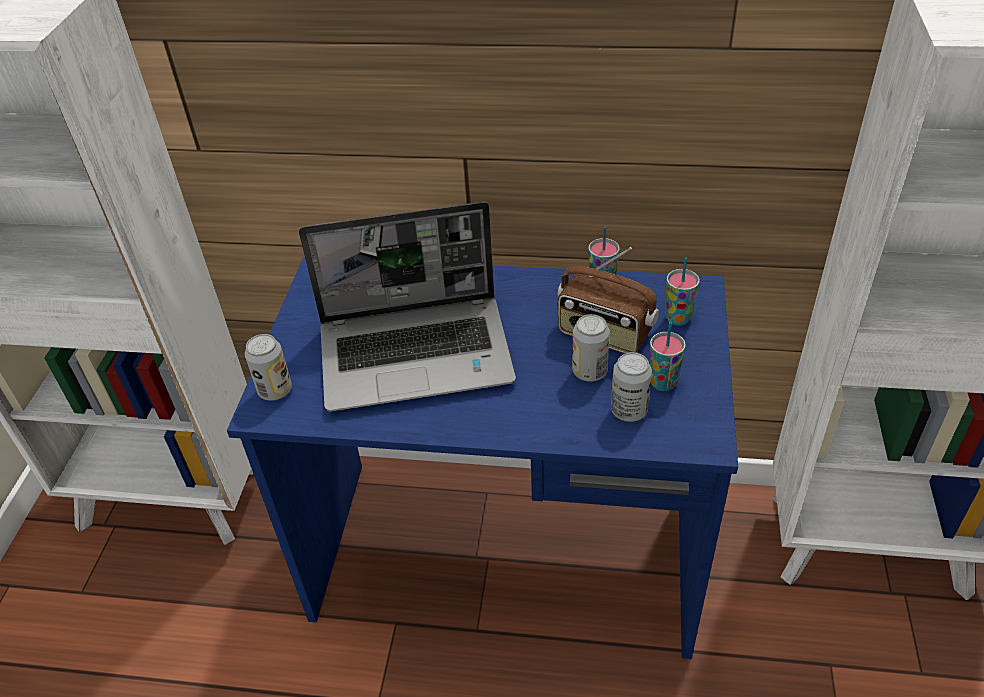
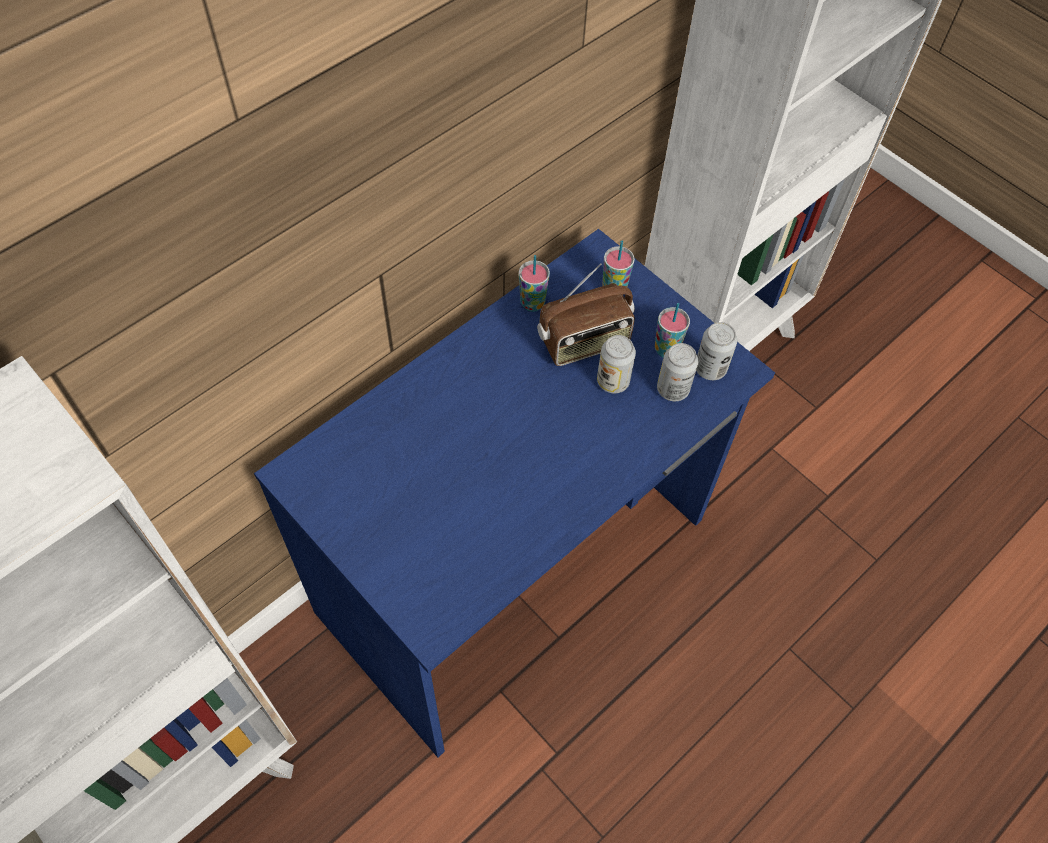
camera: 55 degrees left, 15 degrees up
can [245,334,292,401] -> can moved to [696,322,737,380]
laptop [299,202,516,412] -> none

